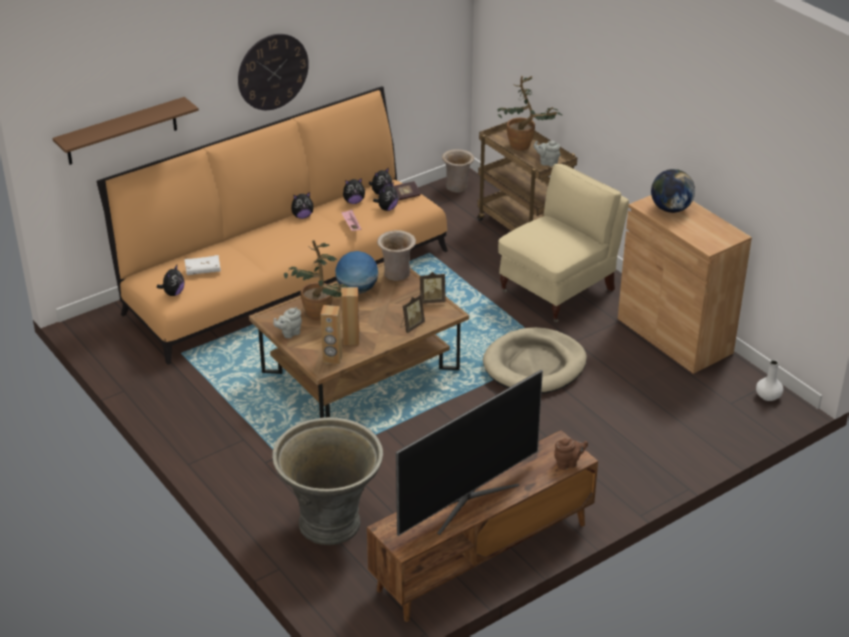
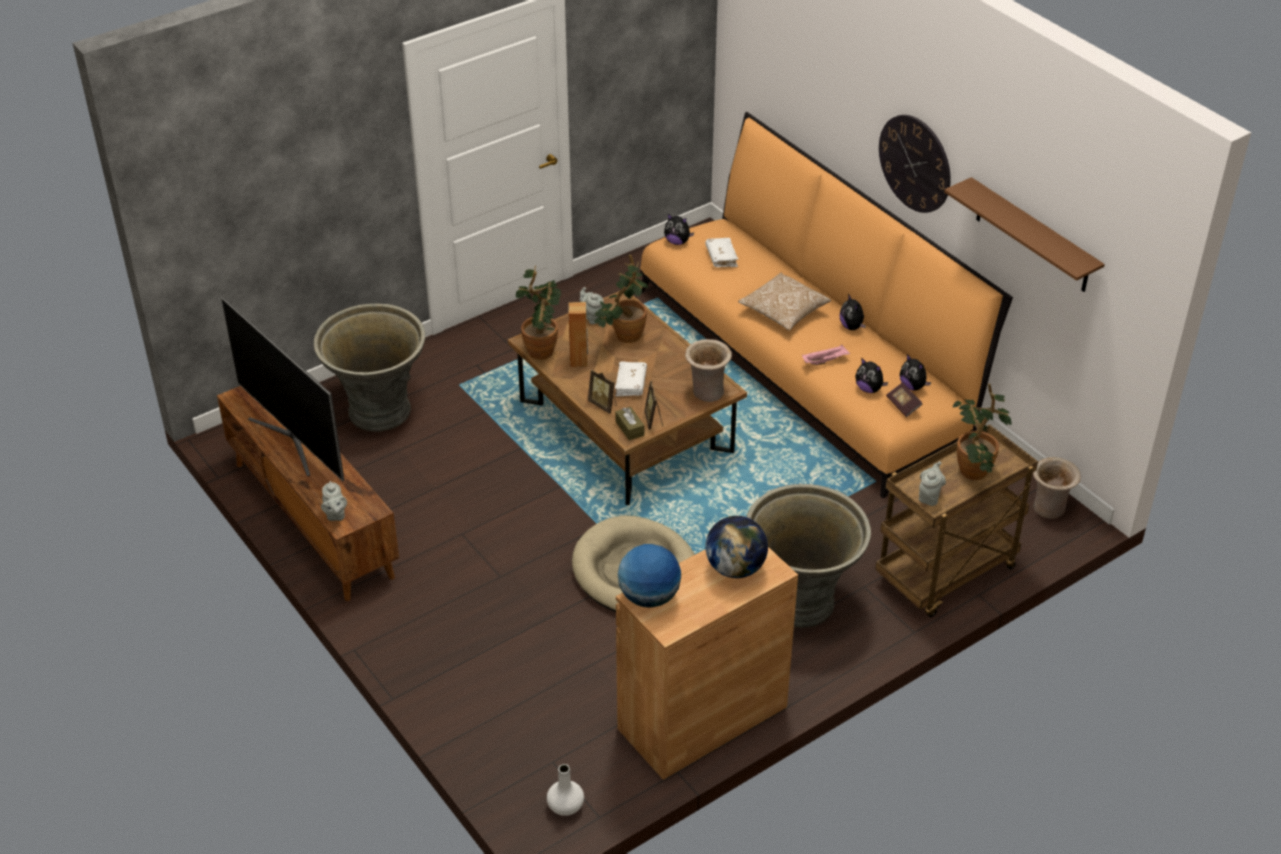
camera: 90 degrees right, 5 degrees up
brown shelf [52,97,199,165] -> brown shelf moved to [944,177,1105,292]
brown speaker [320,305,342,364] -> potted plant [516,266,562,360]
globe [335,251,378,294] -> globe moved to [618,544,681,608]
plush toy [343,178,365,204] -> none
beige armchair [498,164,629,322] -> grey planter [747,484,871,628]
brown teapot [554,438,588,470] -> grey teapot [321,481,347,521]
none -> white book [615,362,647,397]
none -> brown tissue box [615,407,644,440]
none -> pillow [738,273,831,331]

